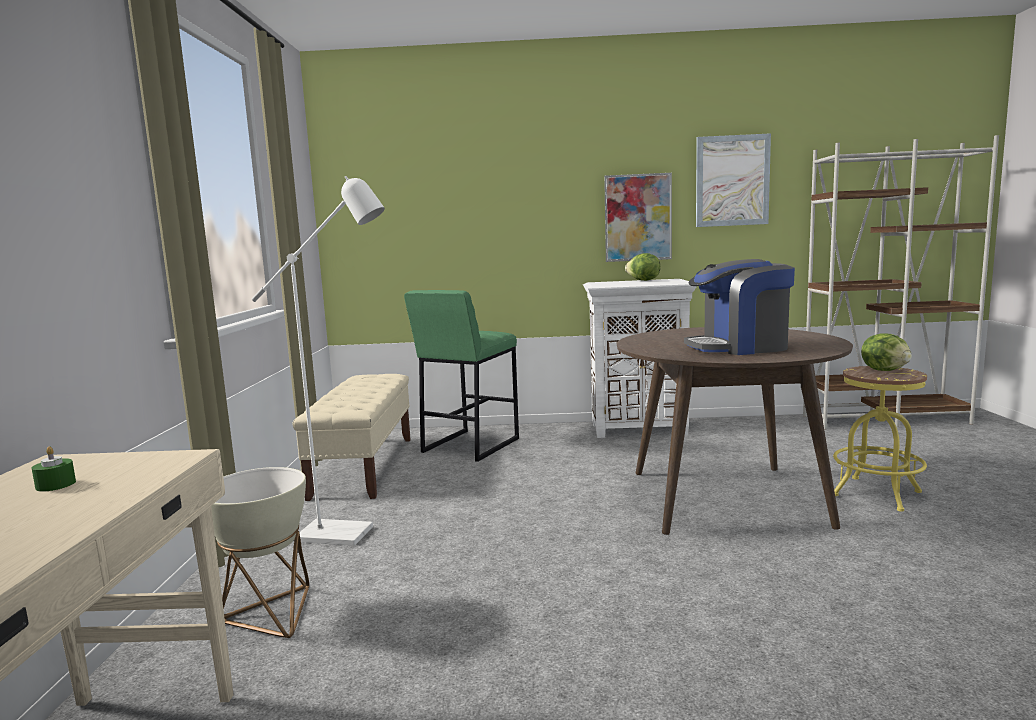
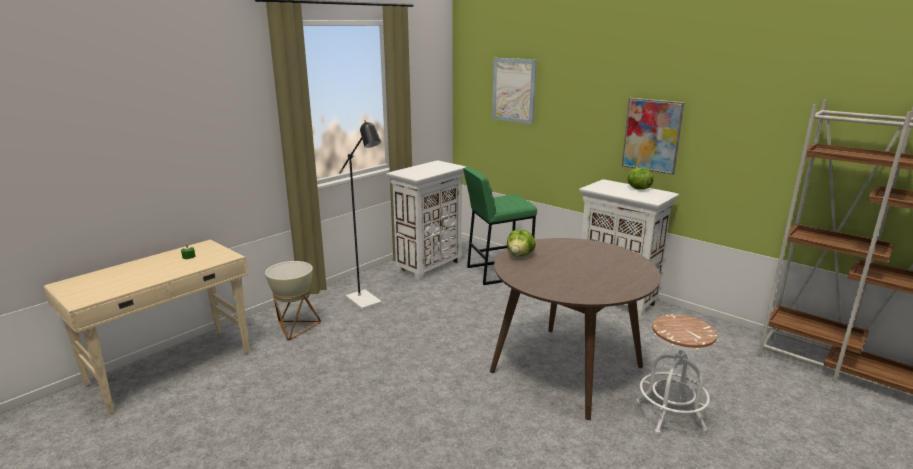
camera: 40 degrees right, 10 degrees up
white floor lamp [252,176,385,546] -> black floor lamp [339,120,382,310]
beige bench [293,374,410,501] -> white cabinet [386,160,465,280]
coffee machine [684,259,795,355] -> none
picture [696,133,771,227] -> picture moved to [492,58,537,124]
yellow stool [833,366,927,512] -> white stool [636,315,717,434]
lettuce [861,333,912,371] -> lettuce moved to [507,229,536,256]

